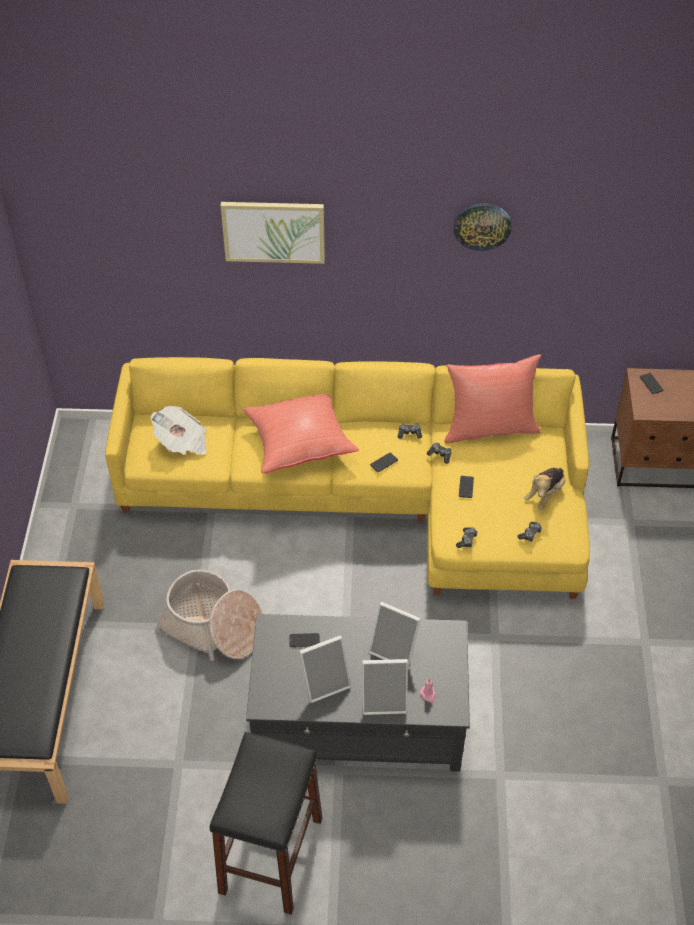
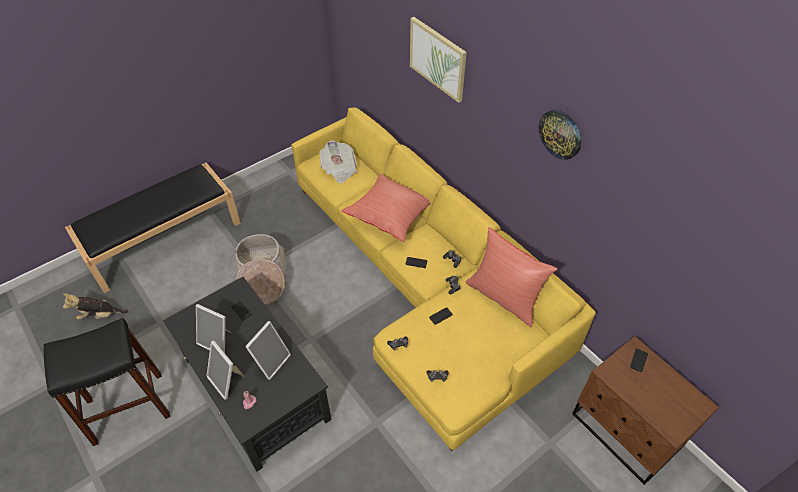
camera: 50 degrees right, 0 degrees up
picture frame [369,602,421,668] -> picture frame turned 135 degrees counterclockwise [245,321,291,380]
plush toy [524,468,565,510] -> plush toy moved to [63,293,128,320]

